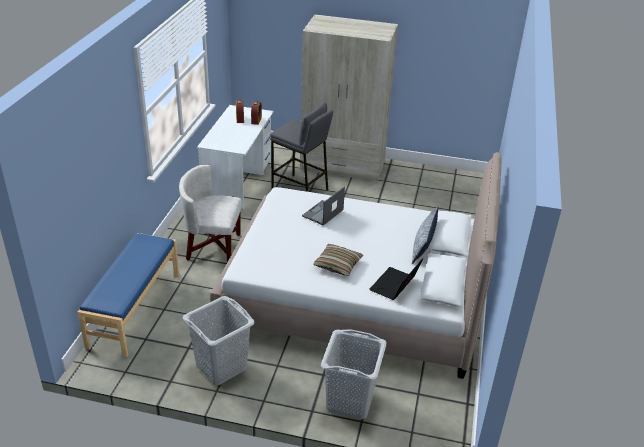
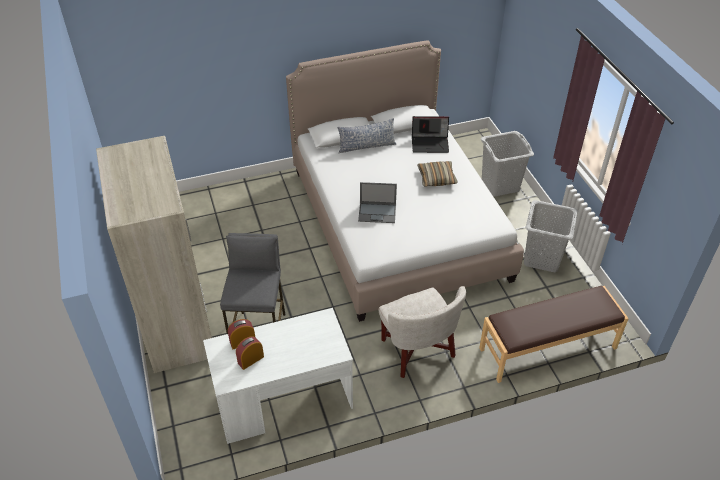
camera: 120 degrees left, 10 degrees up
blue bench [77,233,179,358] -> brown bench [479,286,629,383]

